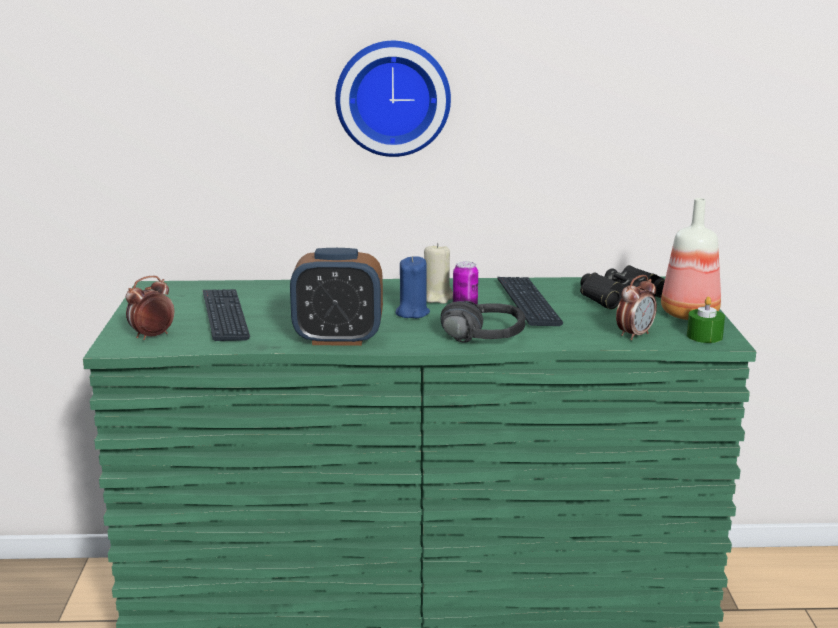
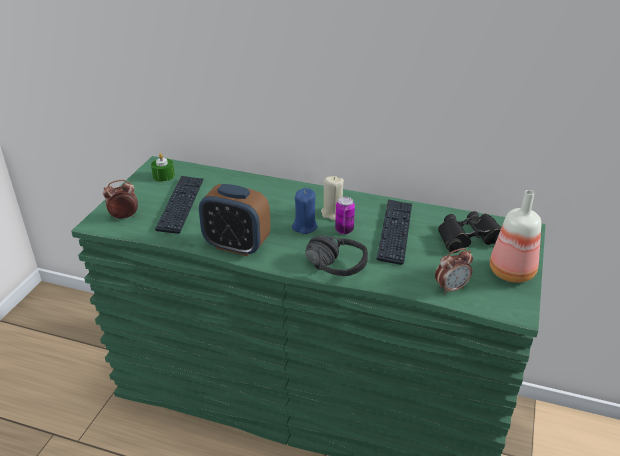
camera: 20 degrees right, 15 degrees up
wall clock [335,41,451,157] -> none
green candle [687,297,725,343] -> green candle moved to [151,153,175,182]

